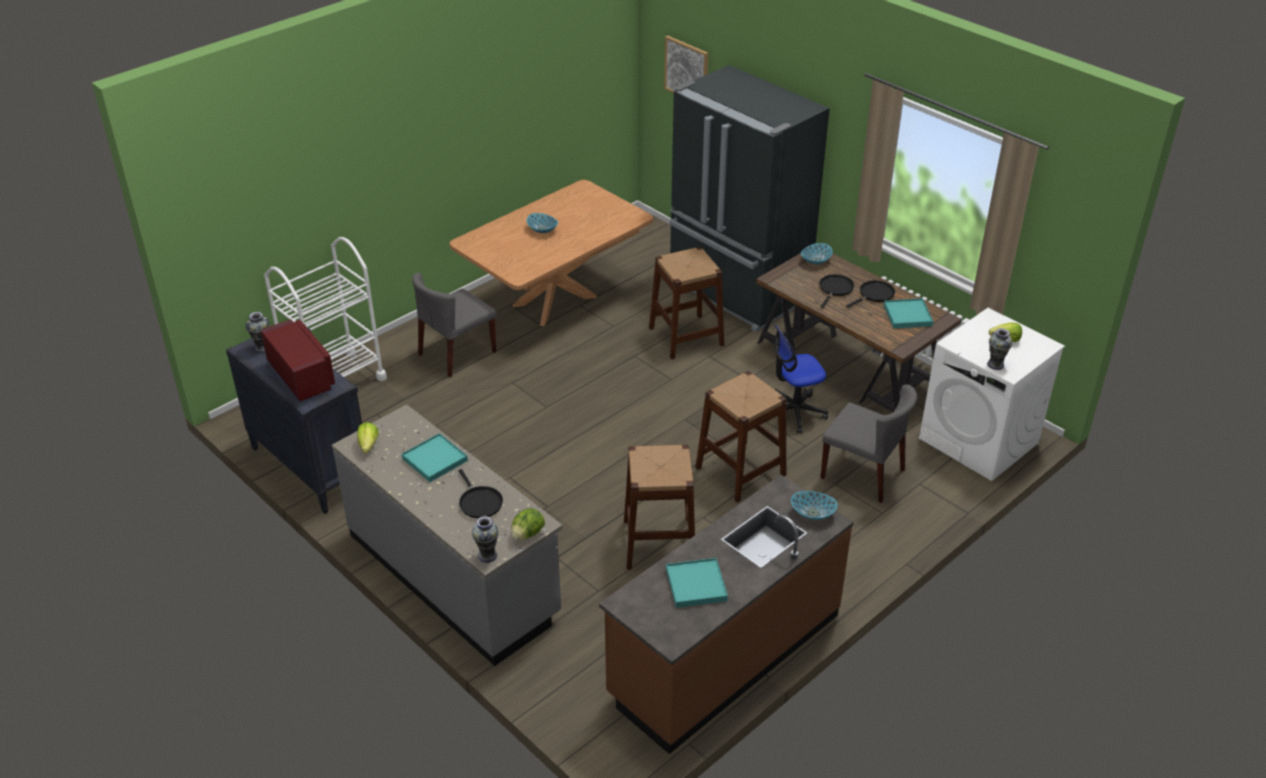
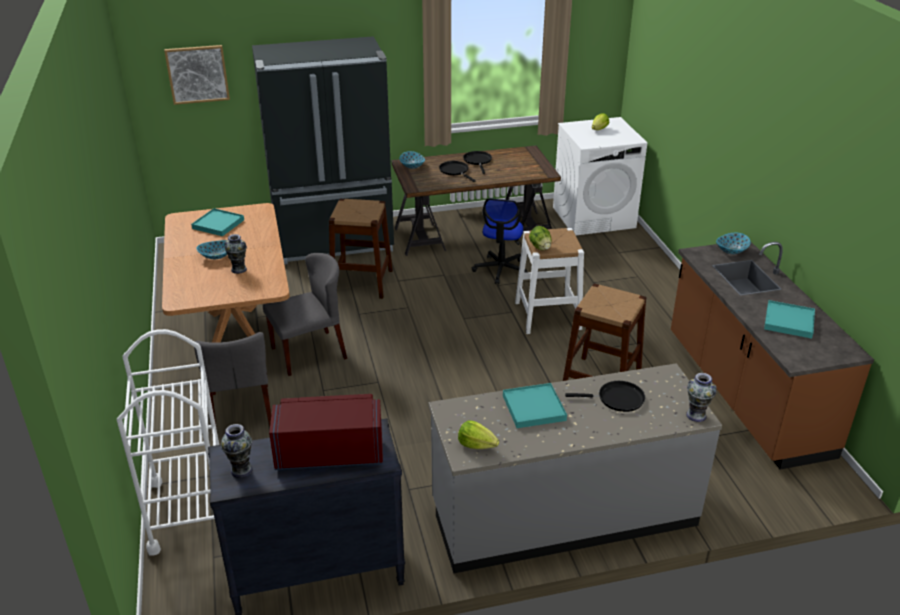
camera: 60 degrees left, 5 degrees down
lettuce [511,508,545,540] -> lettuce moved to [529,226,552,250]
brown stool [695,371,787,503] -> white stool [515,228,584,334]
grey chair [821,385,917,503] -> grey chair moved to [263,253,347,376]
turquoise tray [884,298,933,328] -> turquoise tray moved to [191,208,244,236]
vase [987,328,1012,370] -> vase moved to [224,234,247,274]

